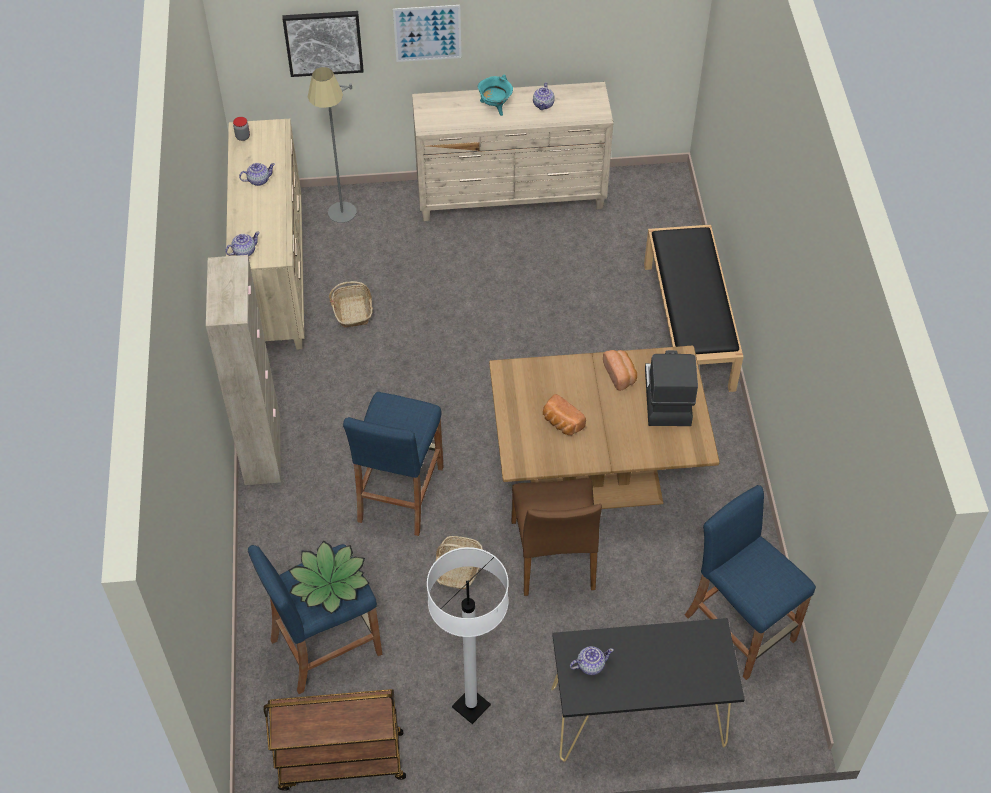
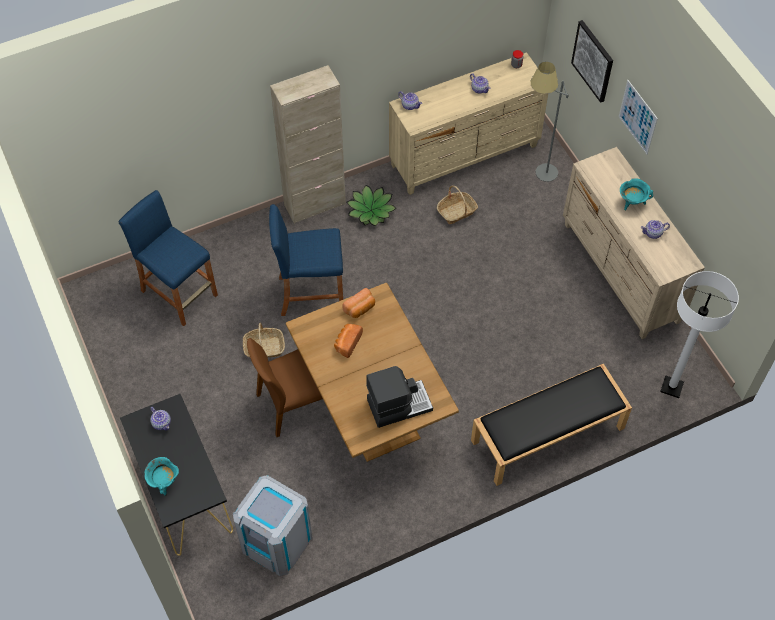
camera: 70 degrees right, 5 degrees up
brown cart [264,689,406,791] -> none
potted plant [289,540,369,614] -> potted plant moved to [347,185,397,226]
white floor lamp [427,547,509,724] -> white floor lamp moved to [660,271,739,398]
bread [603,350,637,391] -> bread moved to [342,288,375,318]
blue stool [685,485,816,680] -> grey trash can [233,475,312,576]
none -> turquoise cooking pot [145,457,179,496]

